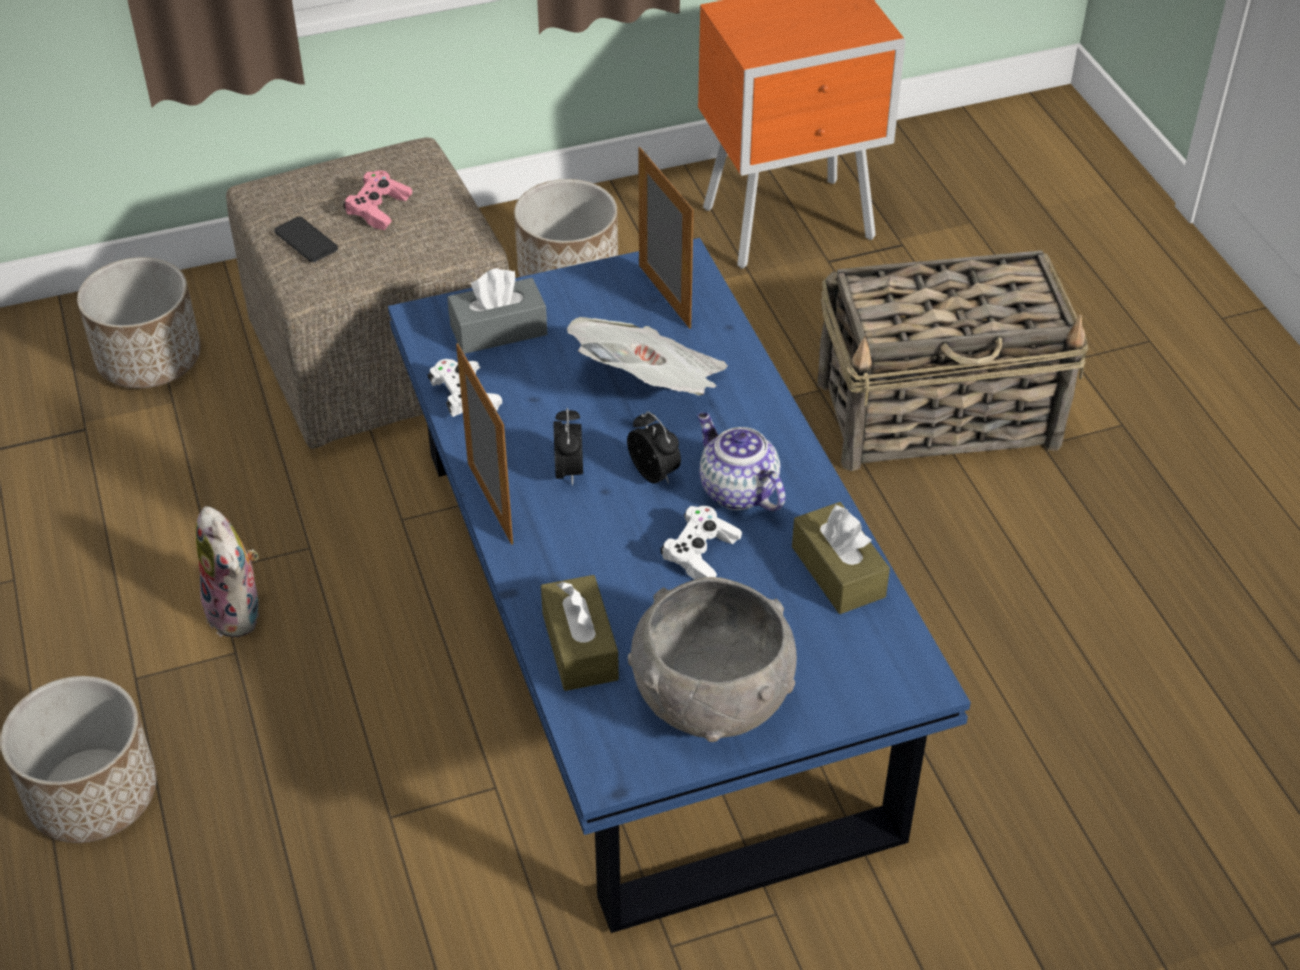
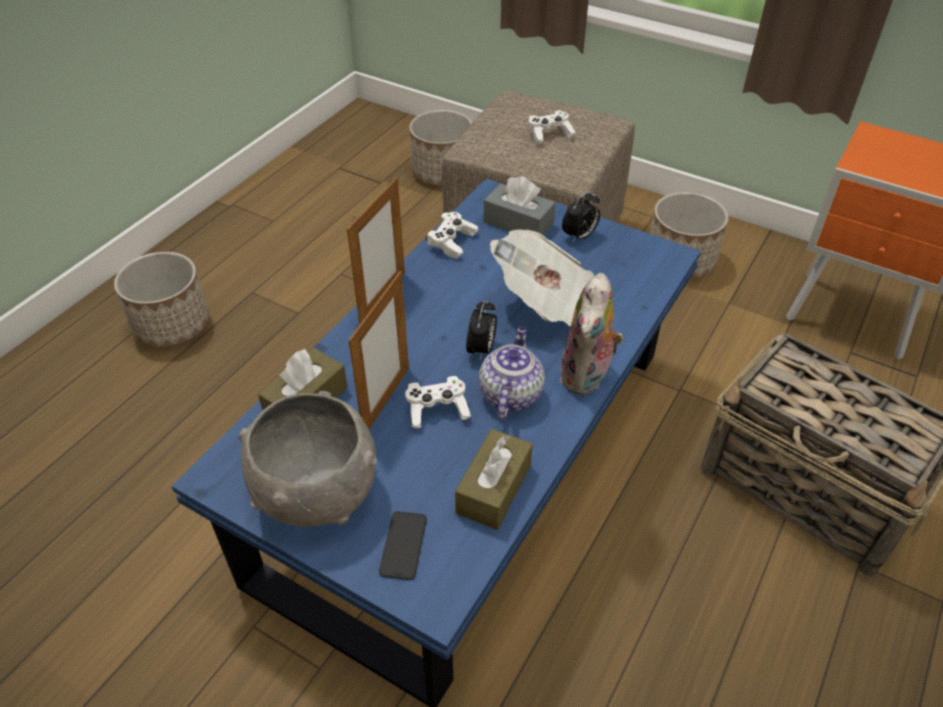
camera: 50 degrees right, 0 degrees up
plush toy [196,506,260,637] -> plush toy moved to [560,273,624,395]
phone [274,217,338,262] -> phone moved to [379,511,427,580]
pink game controller [343,170,412,230] -> white game controller [528,110,576,145]
alarm clock [554,408,583,486] -> alarm clock moved to [562,191,600,243]
picture frame [638,147,694,329] -> picture frame moved to [348,271,409,429]

